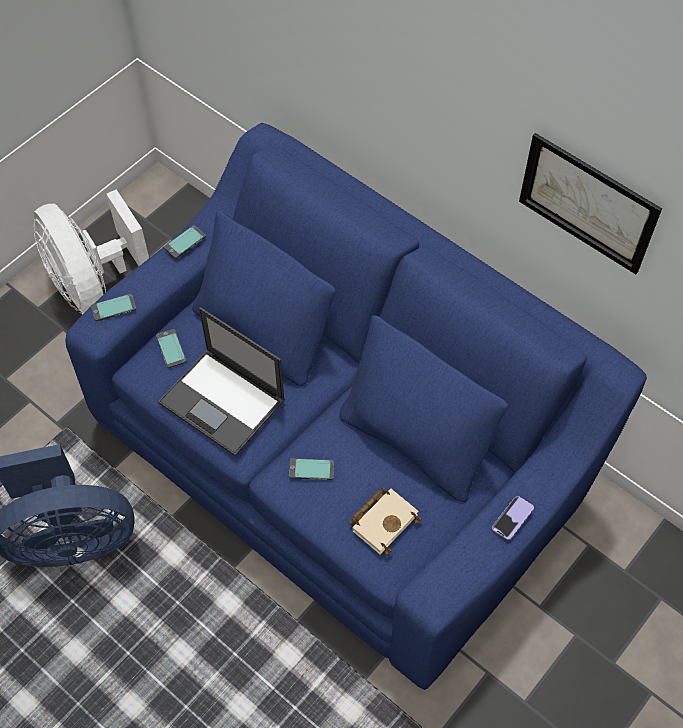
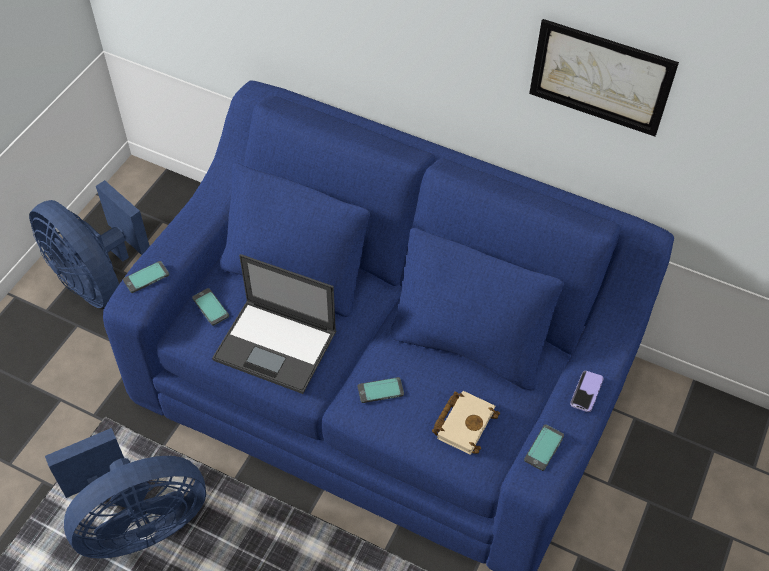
camera: 15 degrees left, 5 degrees down
white fan [33,189,149,315] -> blue fan [29,180,150,308]
phone [164,225,206,259] -> phone moved to [524,424,564,471]

